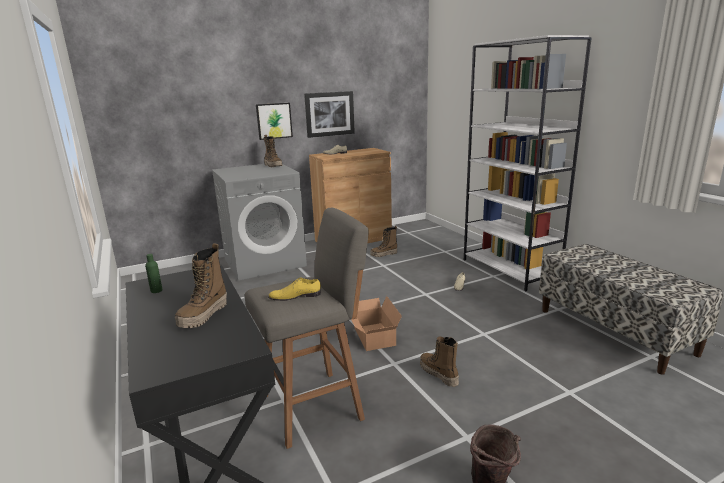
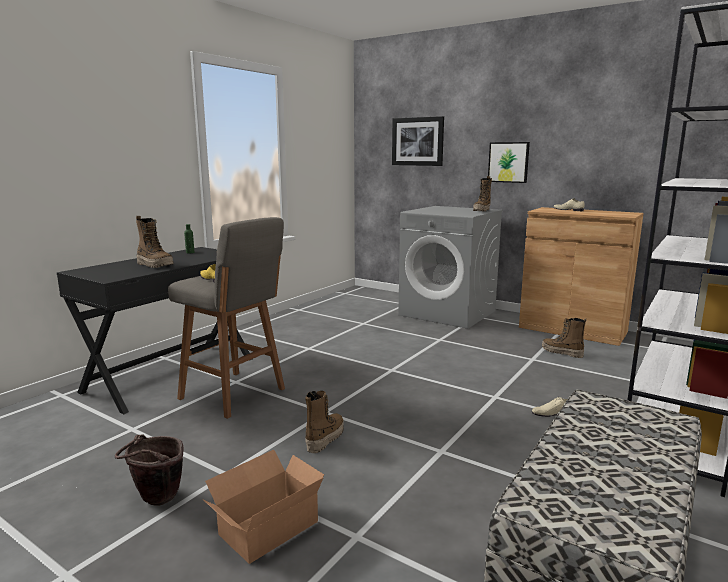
camera: 60 degrees right, 5 degrees down
boot [175,243,227,328] -> boot turned 135 degrees counterclockwise [136,216,173,268]
picture [304,91,355,138] -> picture moved to [392,116,444,166]
cardboard box [351,296,402,351] -> cardboard box moved to [204,450,324,564]

